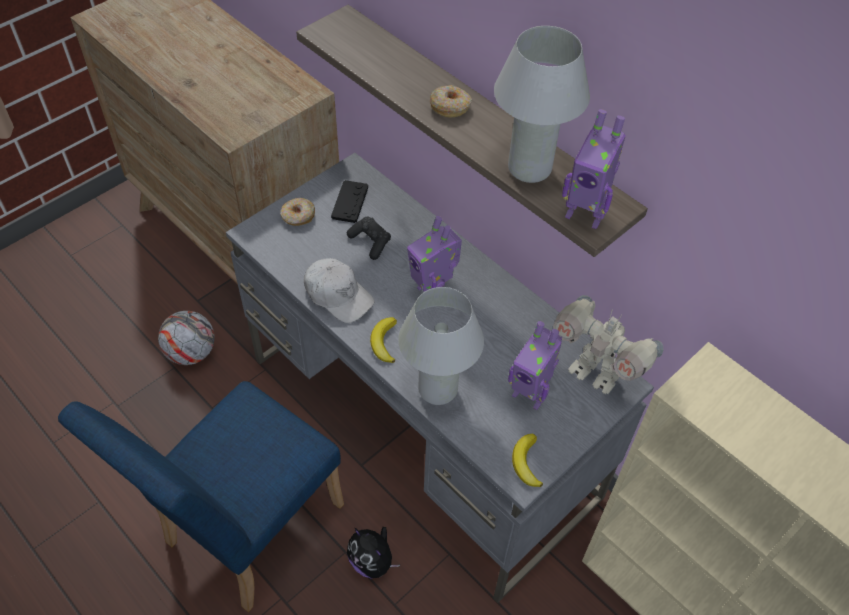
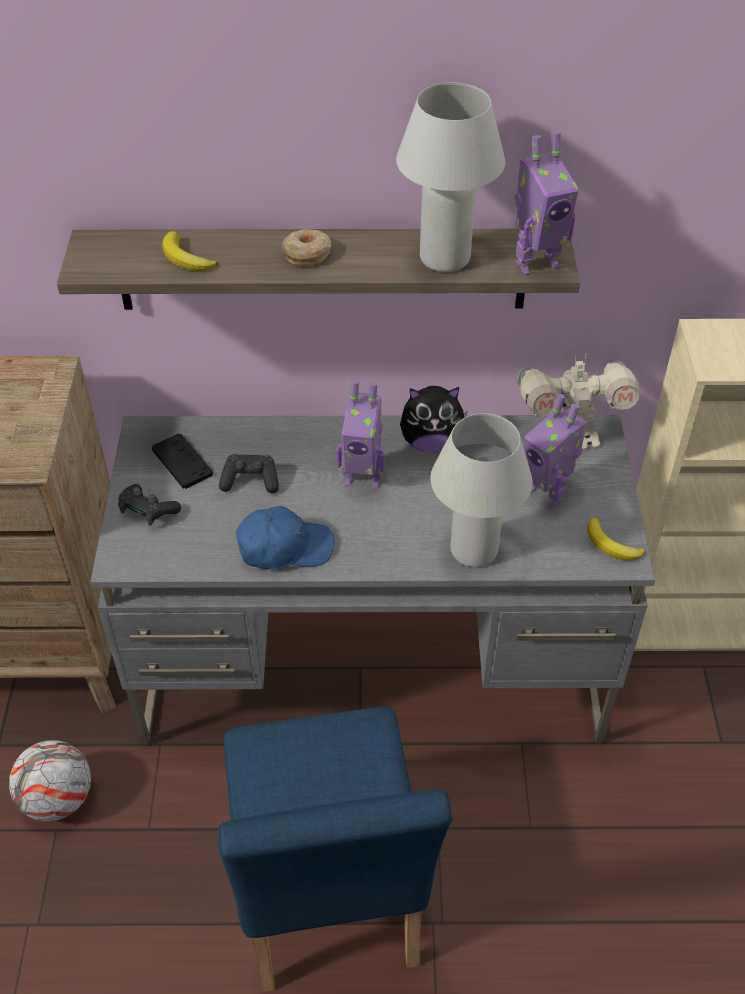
camera: 45 degrees left, 5 degrees down
donut [280,198,315,226] -> black game controller [118,484,181,526]
white cap [304,258,374,323] -> blue cap [236,506,334,570]
plush toy [347,527,400,578] -> plush toy moved to [400,386,468,453]
banana [370,317,397,363] -> banana moved to [162,231,218,271]
toy robot [508,321,562,410] -> toy robot turned 60 degrees clockwise [524,394,587,510]

